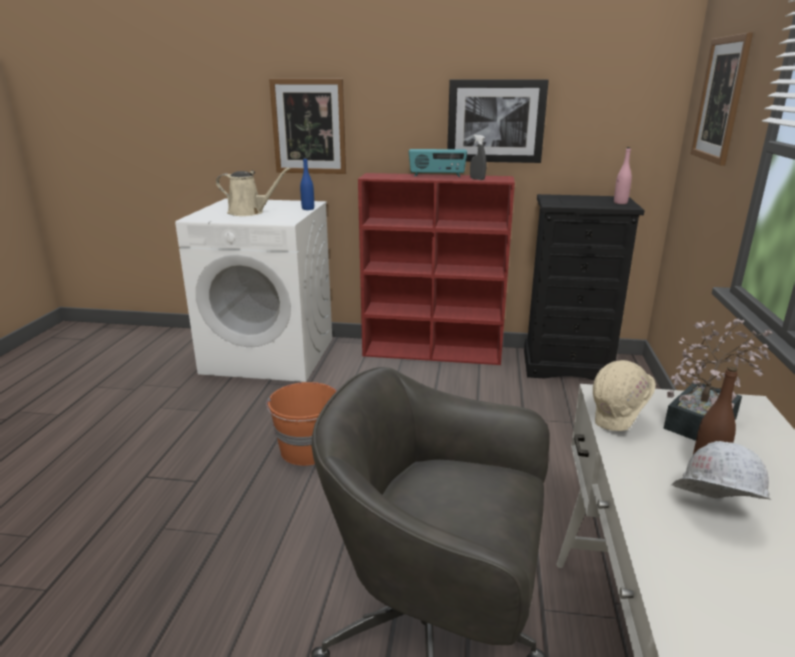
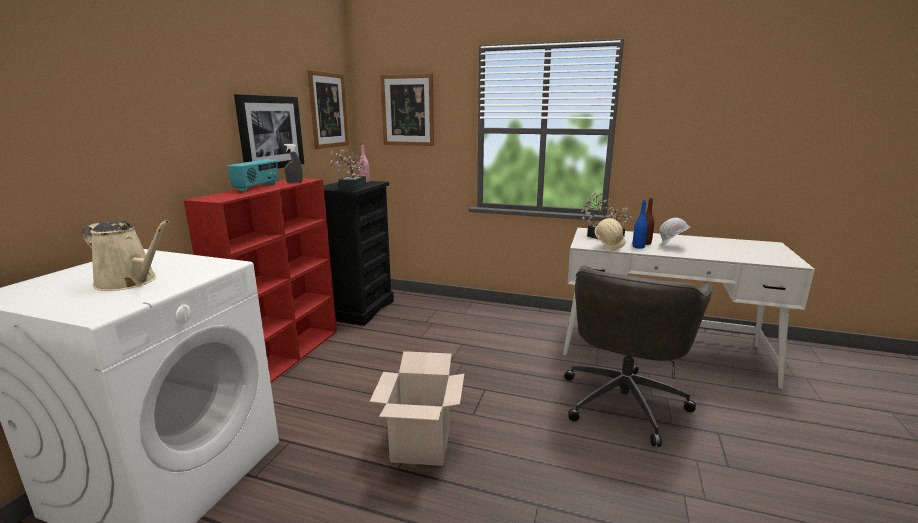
camera: 80 degrees left, 5 degrees down
beige watering can [216,167,290,216] -> beige watering can turned 90 degrees clockwise [82,220,169,291]
orange bucket [266,382,336,466] -> cardboard box [370,351,464,466]
picture [269,79,346,174] -> picture moved to [307,70,349,149]
blue bottle [300,157,314,210] -> blue bottle moved to [633,200,648,249]
none -> potted plant [330,149,367,190]

